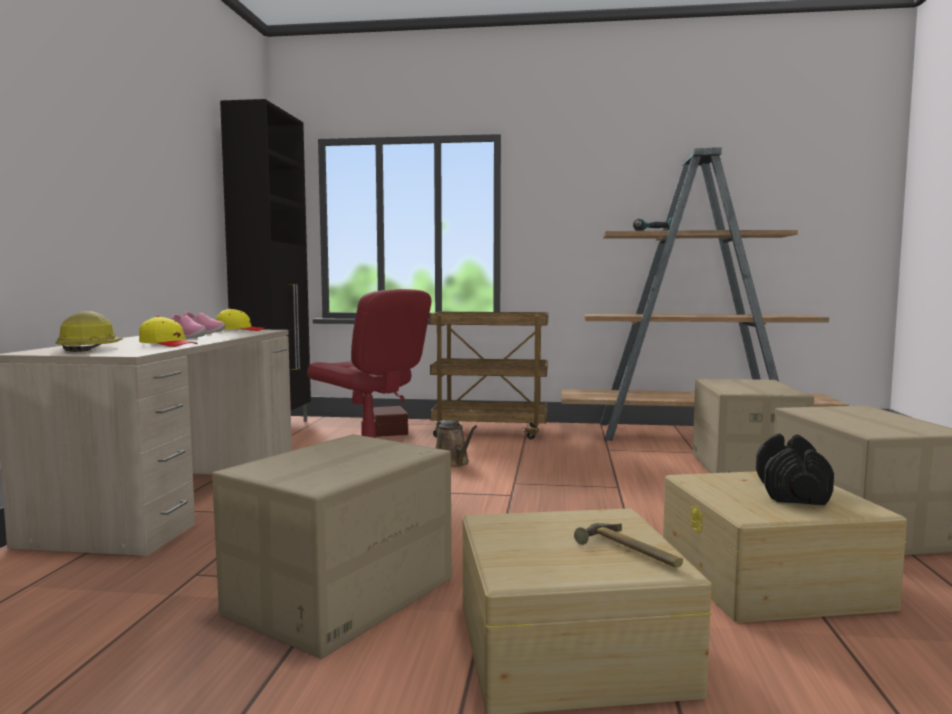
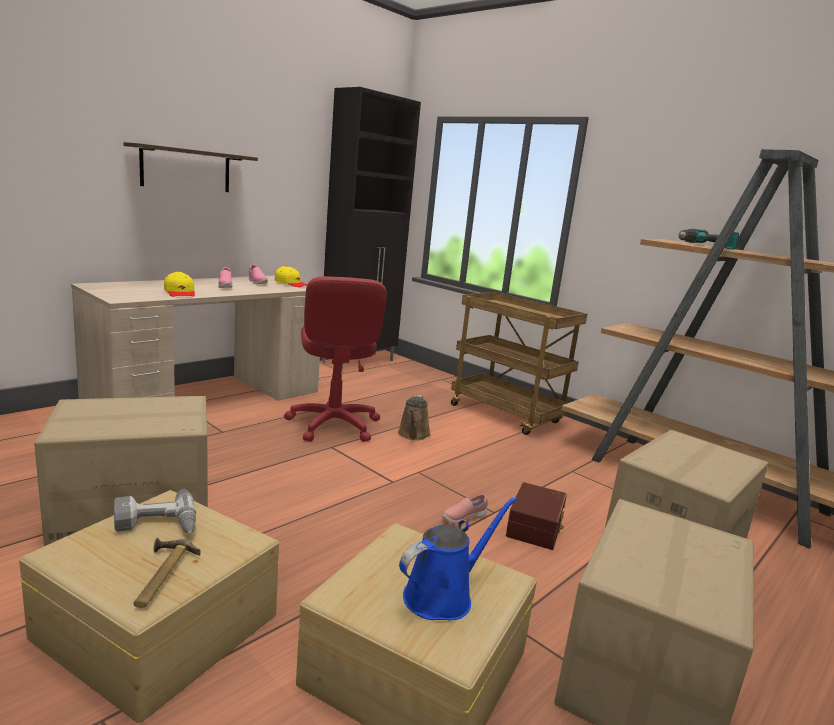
camera: 35 degrees right, 10 degrees up
hard hat [56,311,123,352] -> none
brown storage box [373,406,408,437] -> brown storage box moved to [506,482,567,550]
black dumbbell [756,434,834,505] -> blue watering can [399,496,517,620]
none -> power drill [114,489,196,534]
none -> shelf [123,142,258,192]
none -> pink shoe [442,494,488,524]

